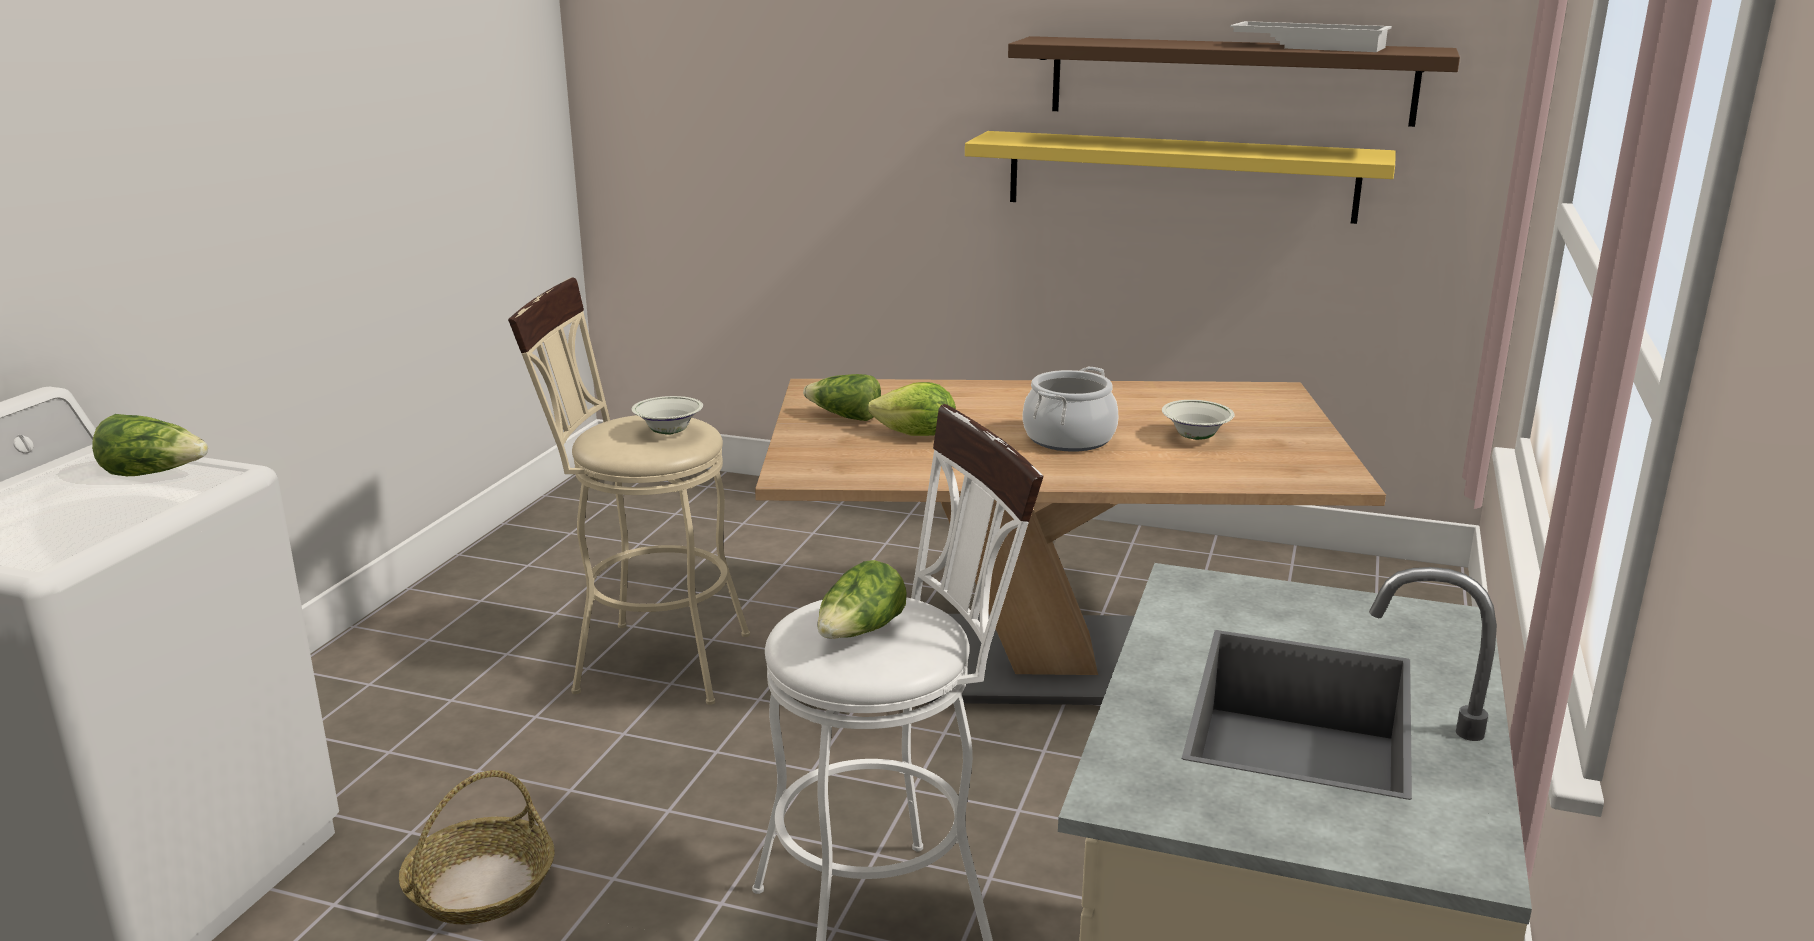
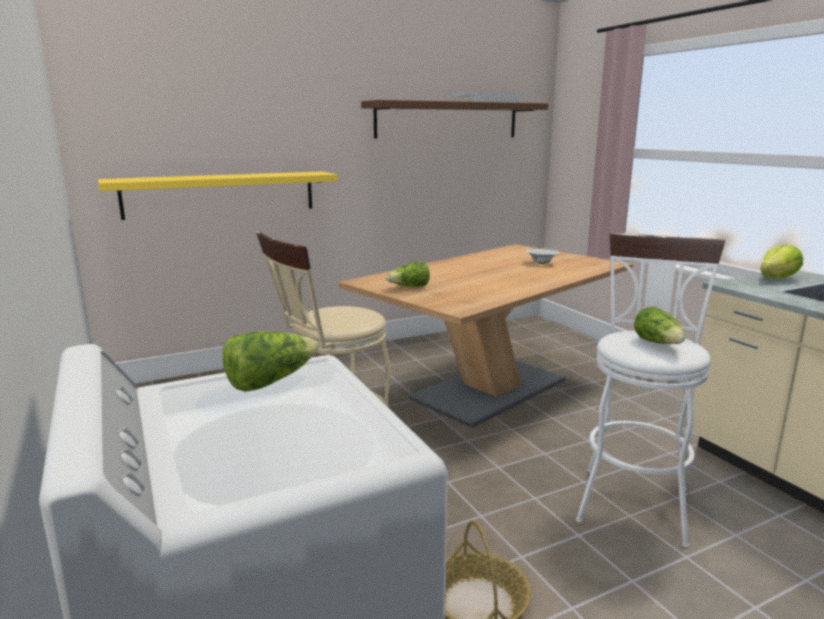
camera: 45 degrees left, 5 degrees down
white bowl [631,396,703,435] -> none
lettuce [868,382,956,436] -> lettuce moved to [760,245,803,279]
yellow shelf [965,131,1396,224] -> yellow shelf moved to [98,171,338,220]
cooking pot [1023,366,1118,452] -> none

